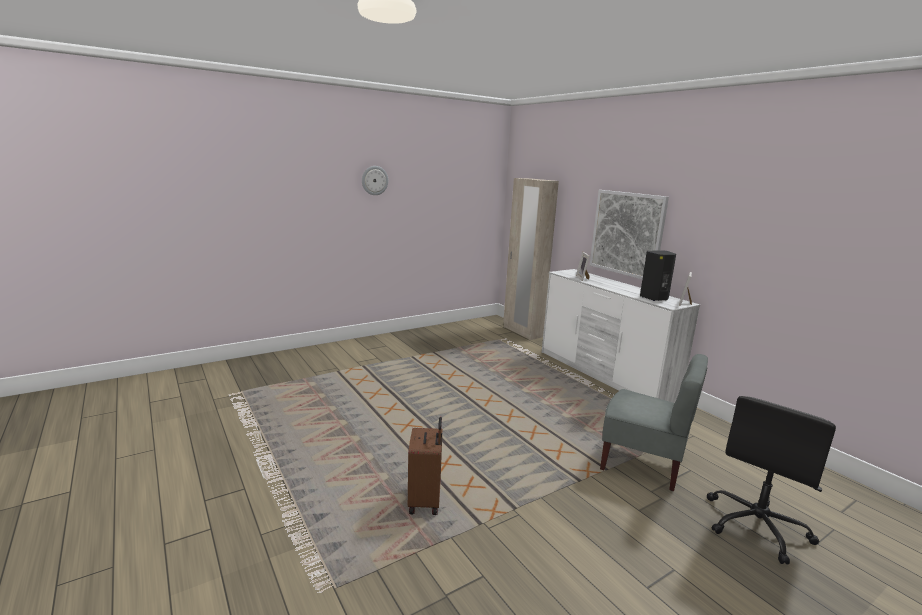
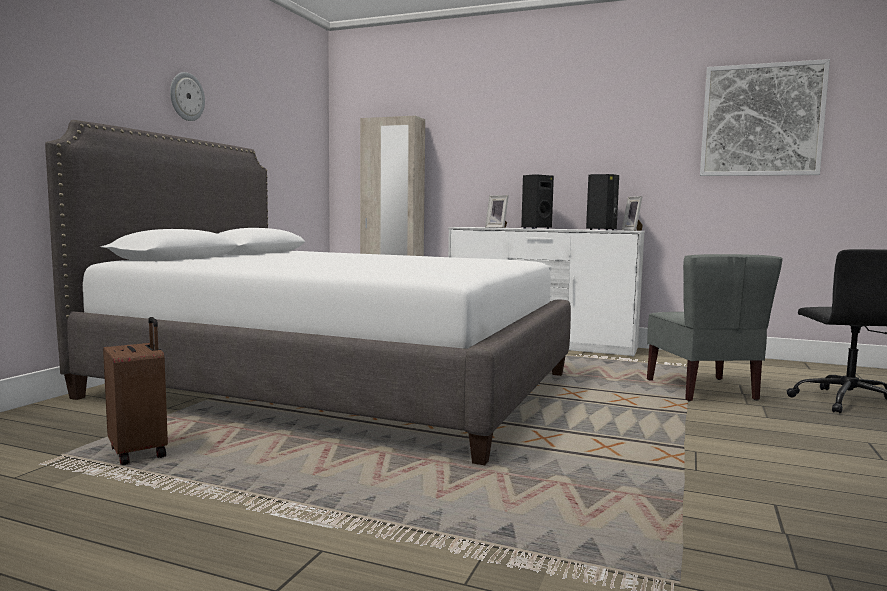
camera: 35 degrees left, 10 degrees down
brown suitcase [408,417,442,515] -> brown suitcase moved to [103,317,168,465]
picture [590,190,669,279] -> picture moved to [700,59,830,176]
grey chair [600,354,708,491] -> grey chair turned 90 degrees clockwise [647,254,783,402]
none -> white bed [45,120,571,465]
none -> black speaker [521,175,554,229]

